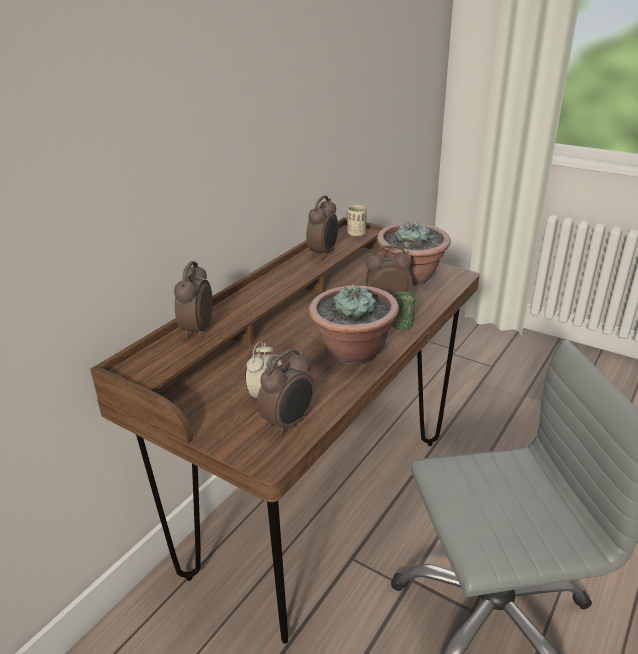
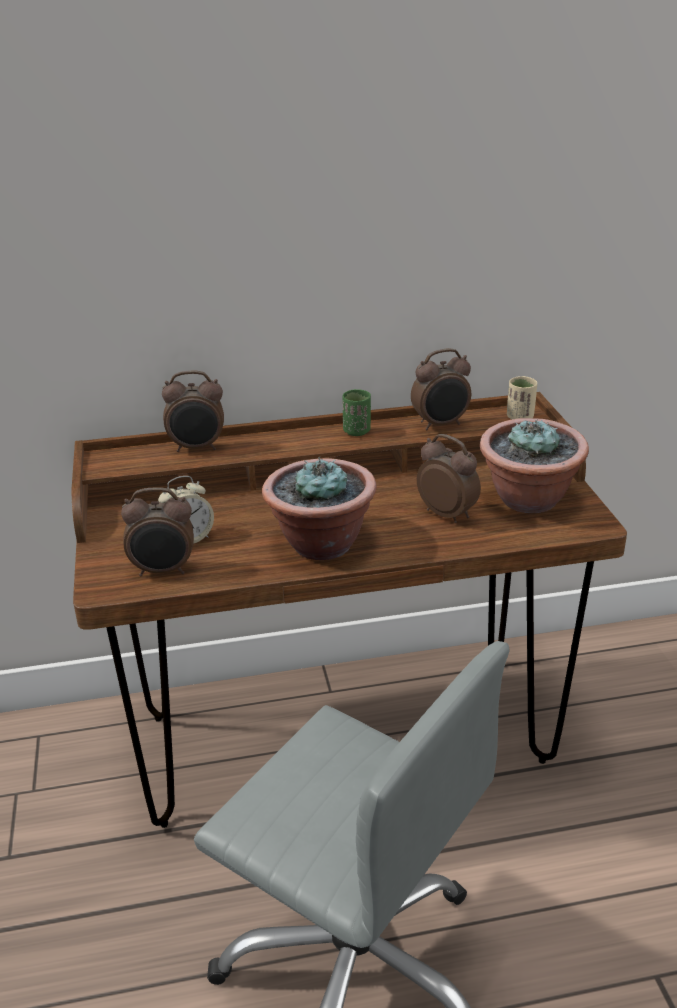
camera: 45 degrees right, 0 degrees up
alarm clock [174,261,213,338] -> alarm clock turned 150 degrees counterclockwise [162,371,224,452]
green cup [392,292,415,330] -> green cup moved to [342,389,371,436]

